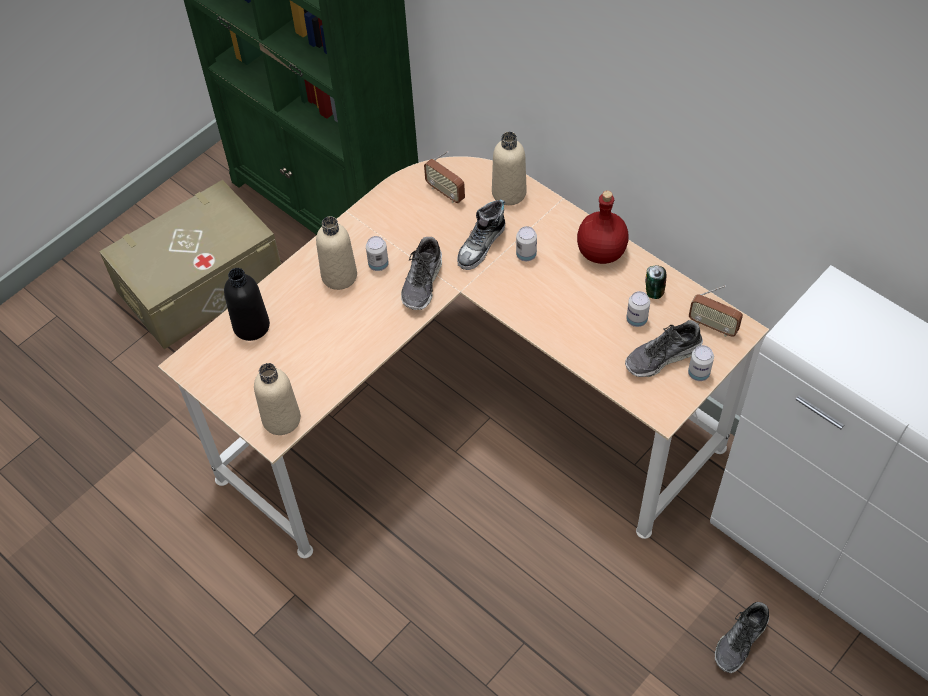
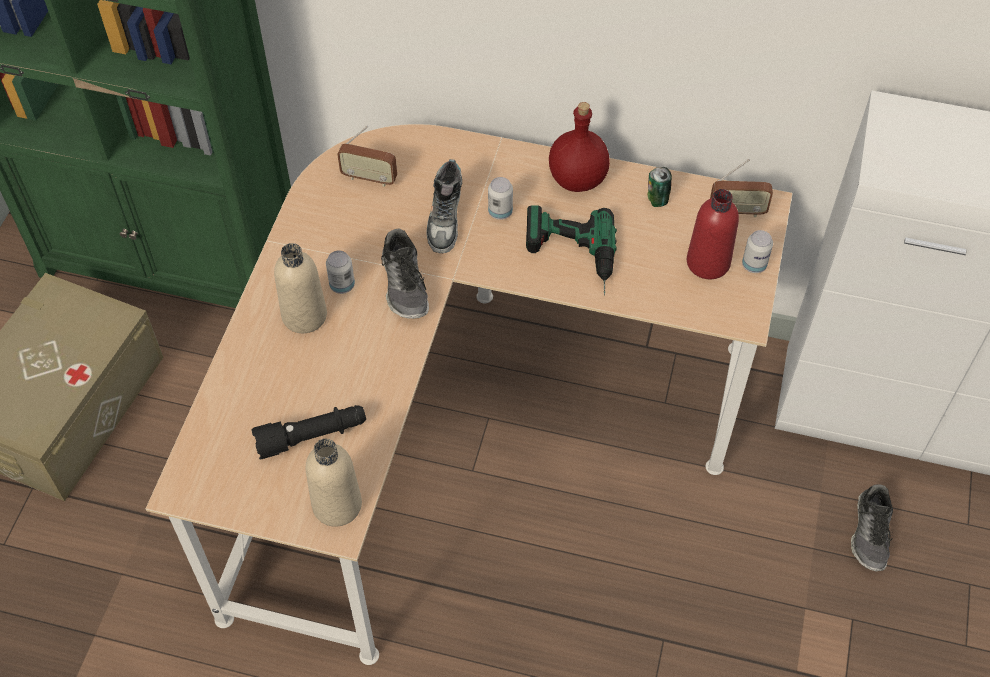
camera: 30 degrees left, 0 degrees up
black bottle [224,268,270,341] -> none
beige bottle [492,132,526,205] -> none
shoe [625,320,703,377] -> red bottle [687,189,739,279]
can [626,291,650,327] -> none
none -> black flashlight [251,405,366,459]
none -> power drill [526,205,617,296]

